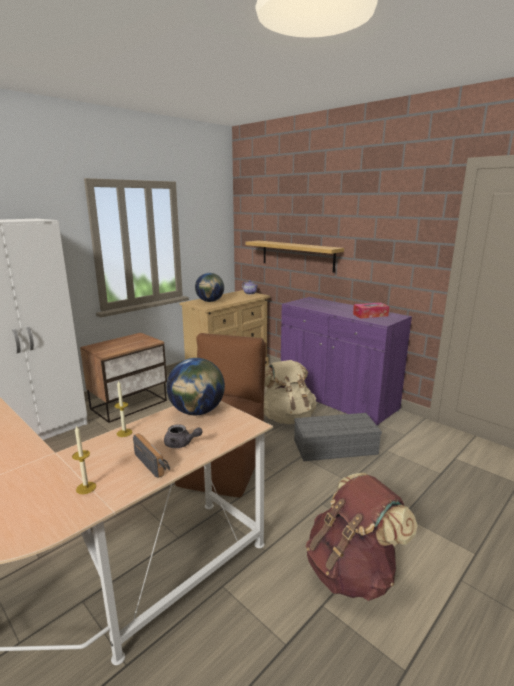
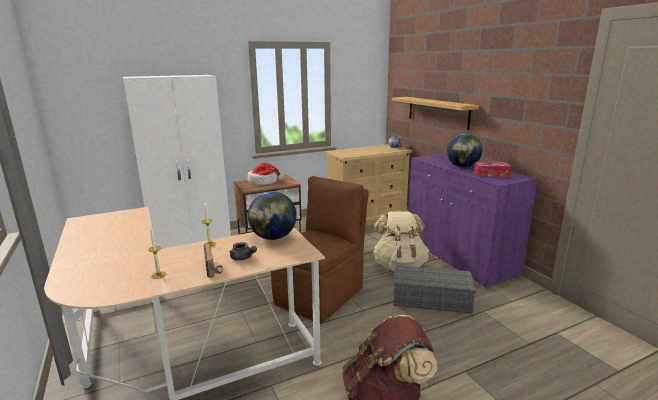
camera: 20 degrees right, 0 degrees up
globe [195,273,224,302] -> globe moved to [447,134,482,168]
none -> hat [247,163,284,185]

